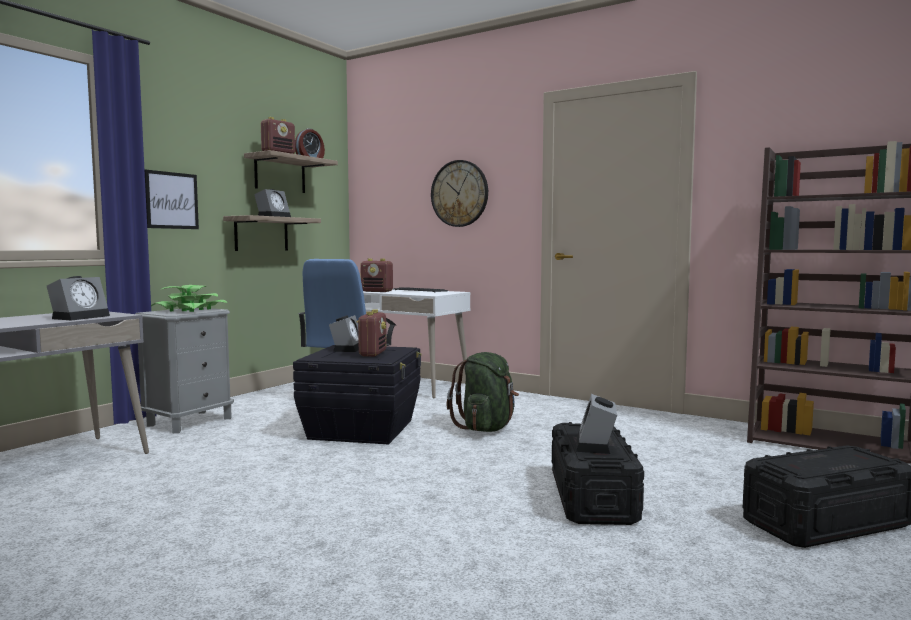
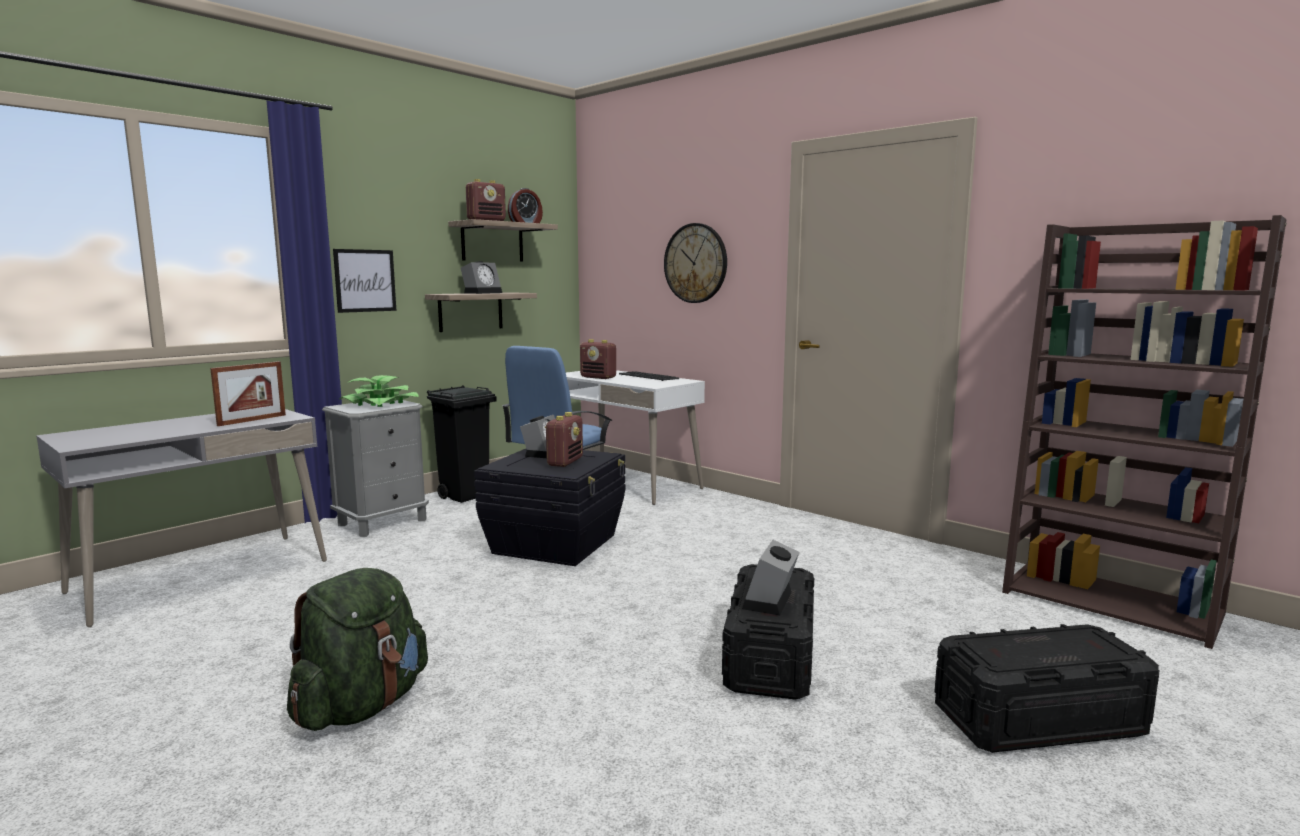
camera: 10 degrees right, 5 degrees up
alarm clock [47,276,110,320] -> picture frame [210,361,286,426]
green backpack [447,352,519,432] -> green backpack moved to [287,568,428,731]
none -> black trash can [427,385,497,503]

